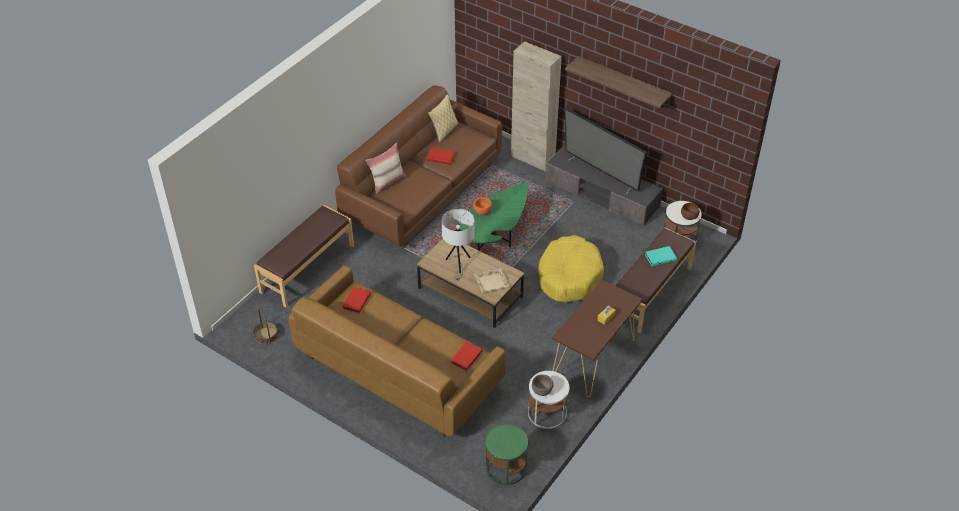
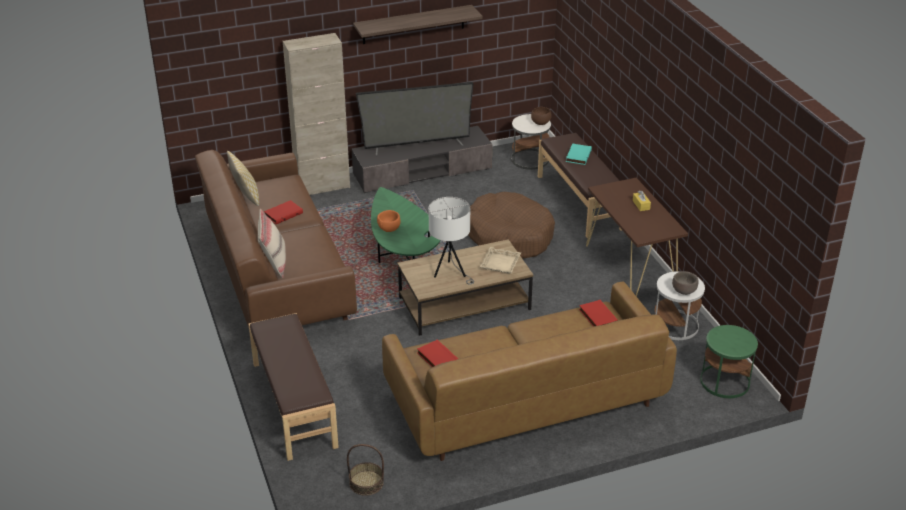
camera: 55 degrees left, 10 degrees down
yellow dog bed [538,235,604,303] -> brown dog bed [468,192,555,259]

